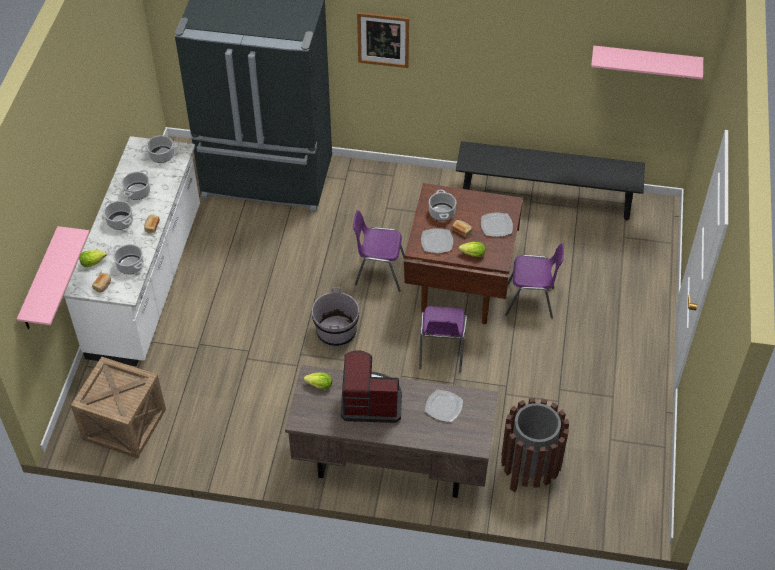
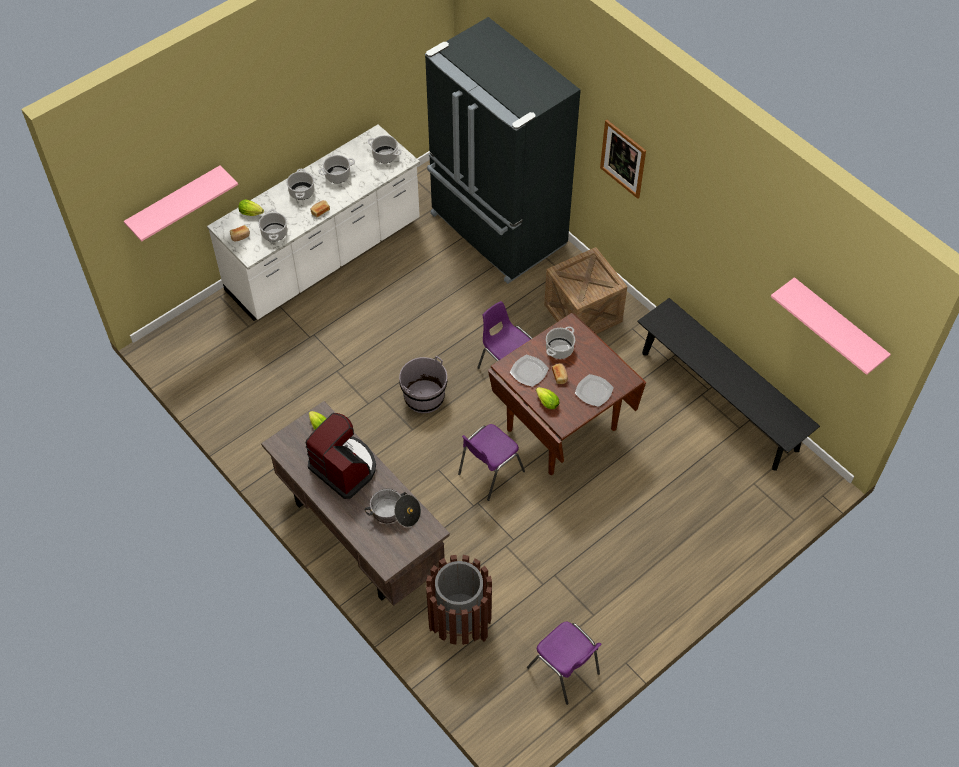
camera: 40 degrees right, 5 degrees up
crate [71,357,166,458] -> crate moved to [544,247,627,334]
plate [425,390,463,422] -> cooking pot [364,488,421,527]
purple chair [505,243,564,319] -> purple chair moved to [527,621,602,705]

